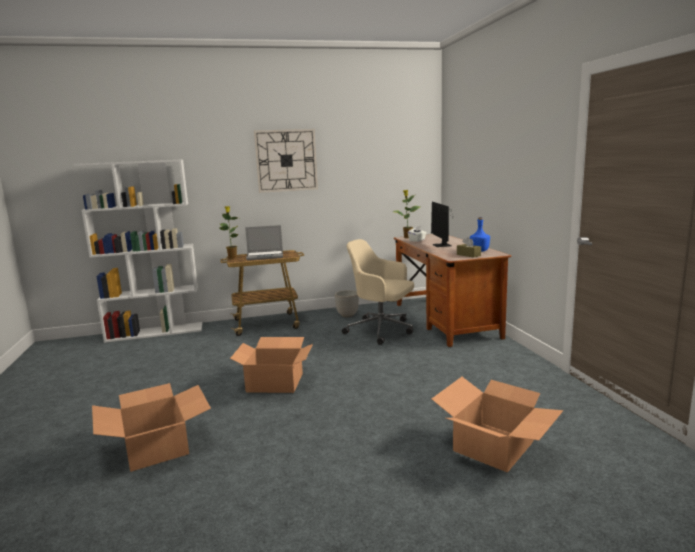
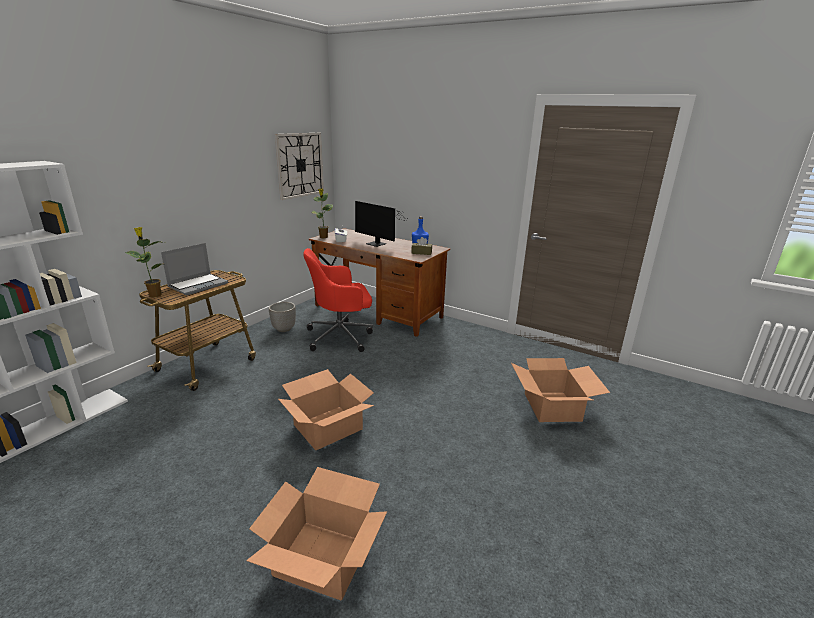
camera: 45 degrees left, 10 degrees up
wall clock [254,129,318,193] -> wall clock moved to [275,133,324,200]
beige office chair [342,239,414,345] -> red office chair [303,248,373,352]

